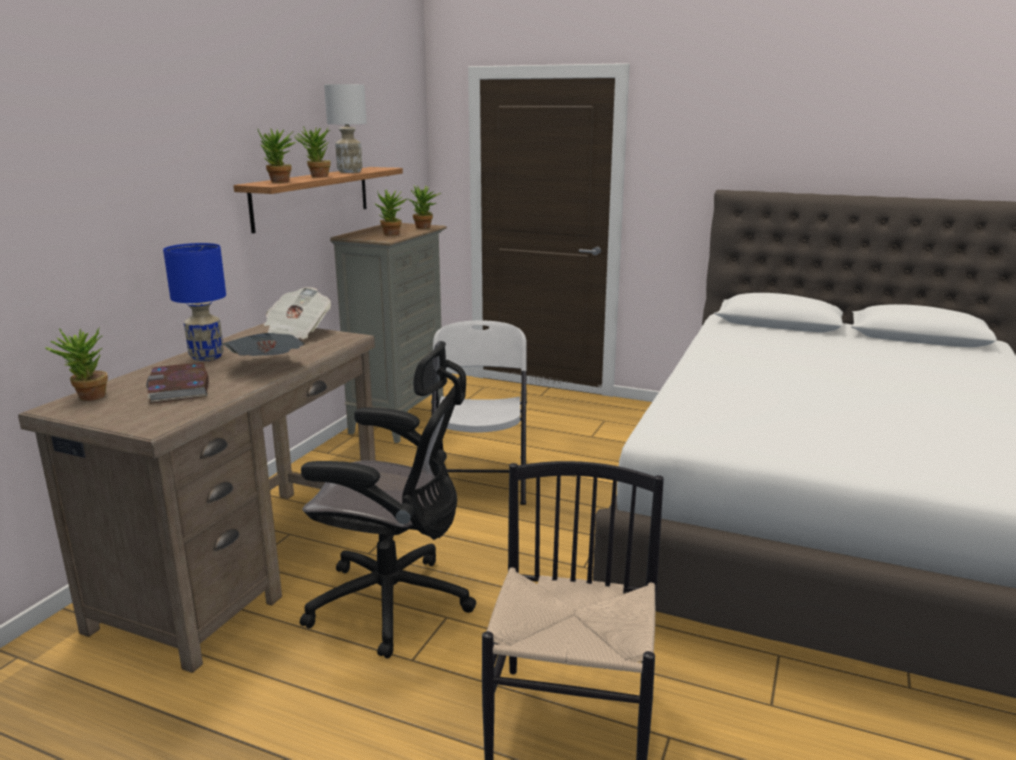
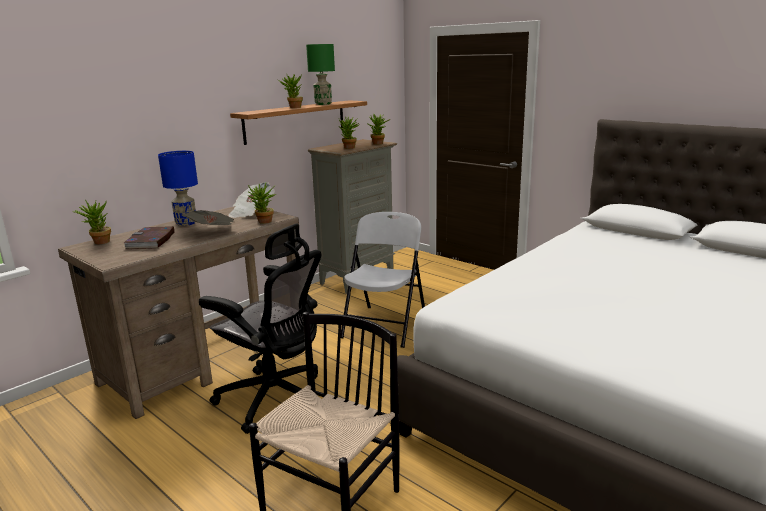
camera: 20 degrees right, 0 degrees up
potted plant [257,128,296,183] -> potted plant moved to [248,183,276,224]
white table lamp [324,84,367,173] -> green table lamp [306,44,335,105]

